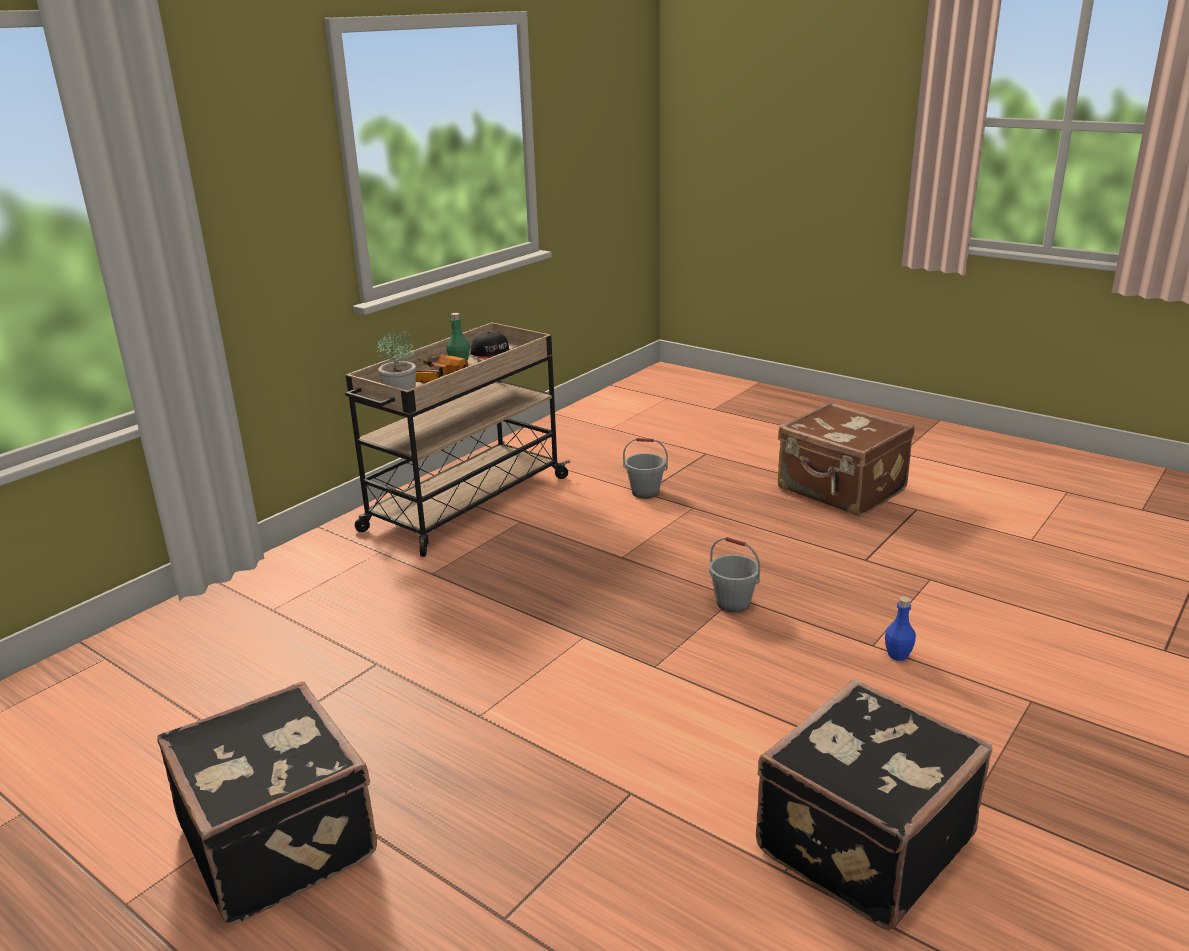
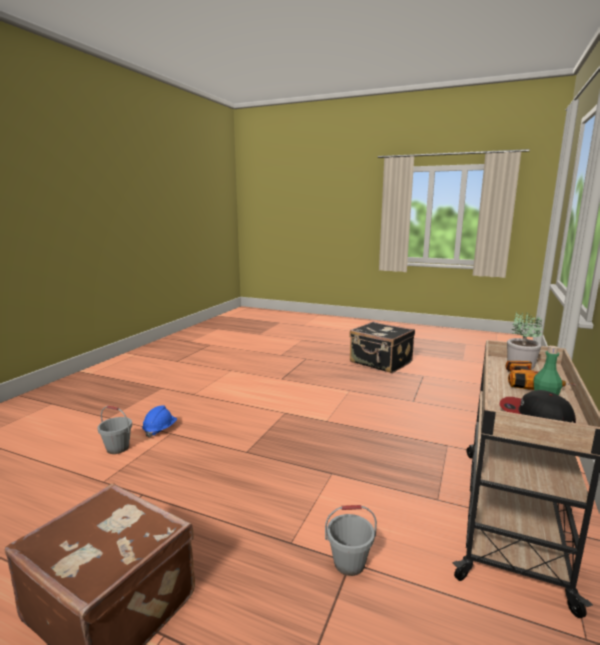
camera: 165 degrees right, 10 degrees down
grey bucket [709,537,760,613] -> grey bucket moved to [98,406,132,454]
black suitcase [756,679,993,930] -> none
blue bottle [885,596,916,661] -> blue hard hat [142,405,177,438]

